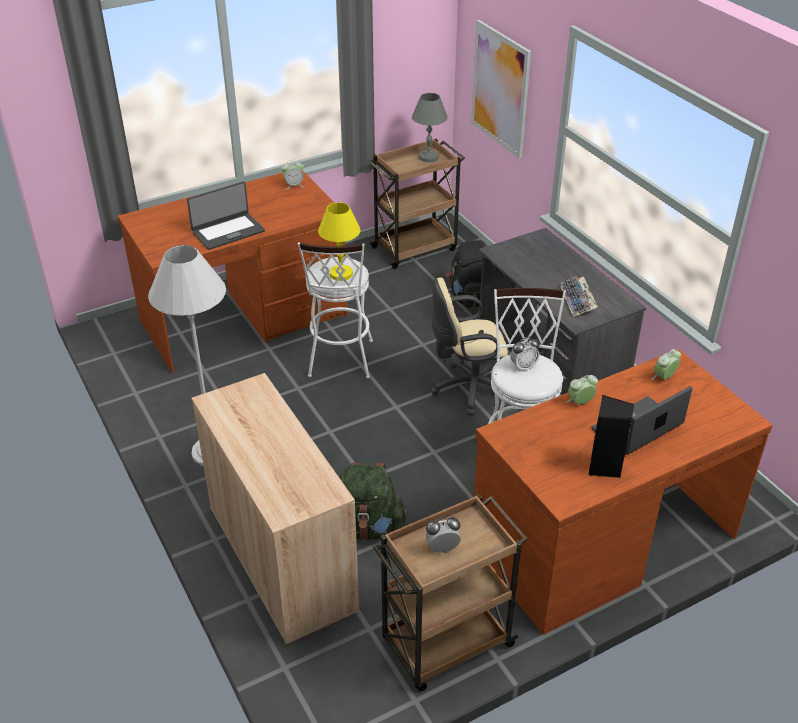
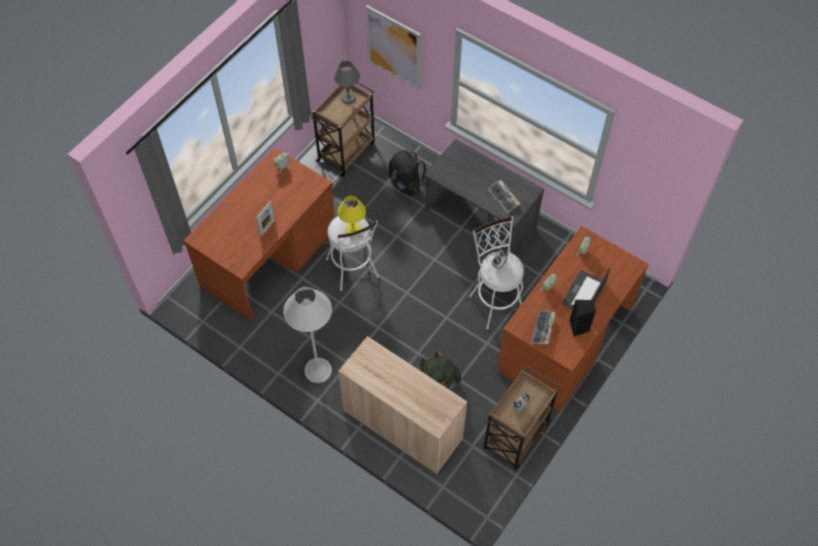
camera: 25 degrees left, 20 degrees up
laptop [187,181,265,250] -> picture frame [256,201,275,237]
beige office chair [431,277,512,415] -> none
none -> keyboard [531,310,555,344]

